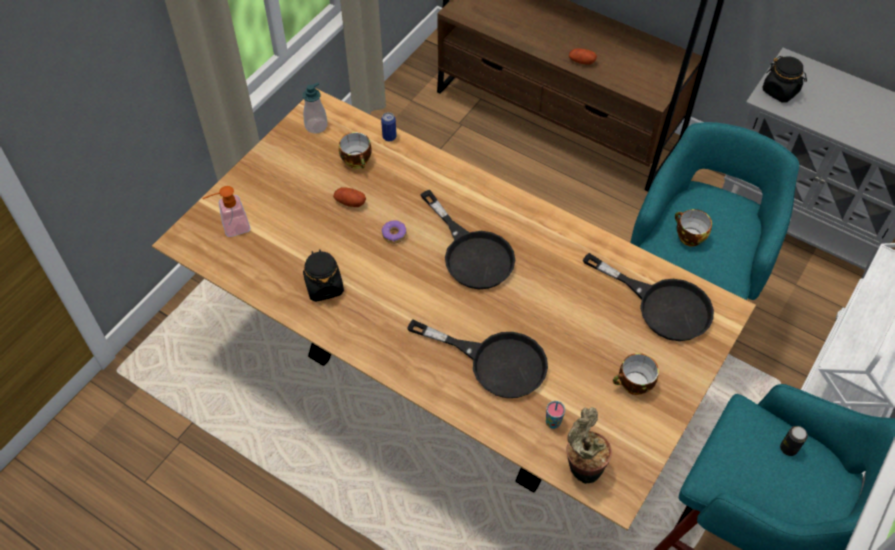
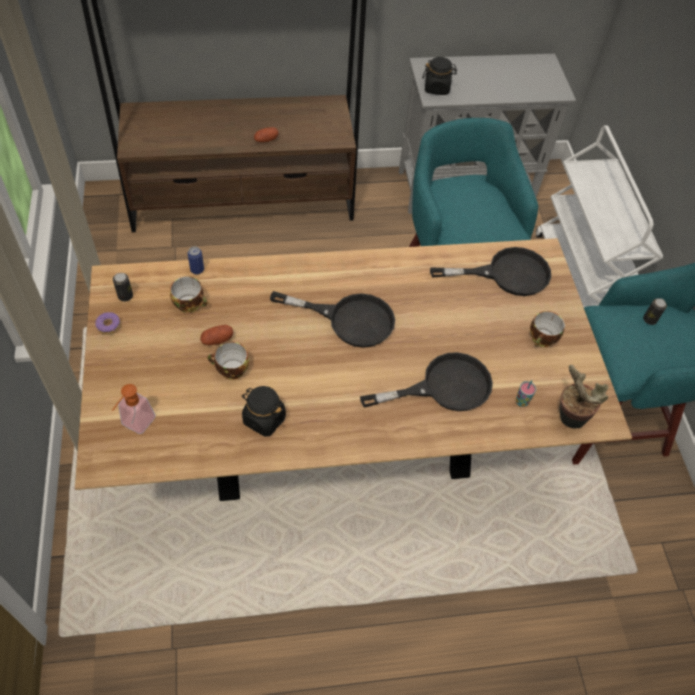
camera: 45 degrees left, 0 degrees up
soap dispenser [303,82,327,134] -> can [113,273,133,301]
donut [382,220,407,244] -> donut moved to [95,312,121,335]
cup [675,209,712,247] -> cup moved to [208,342,249,380]

